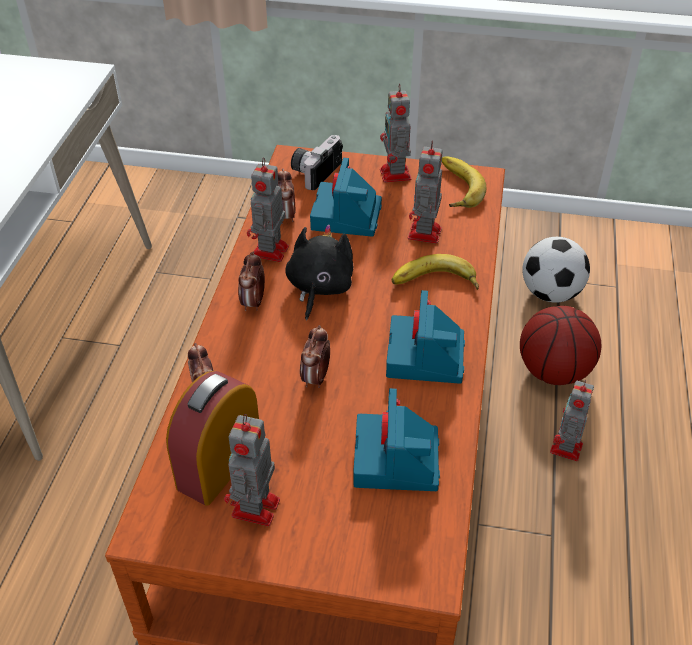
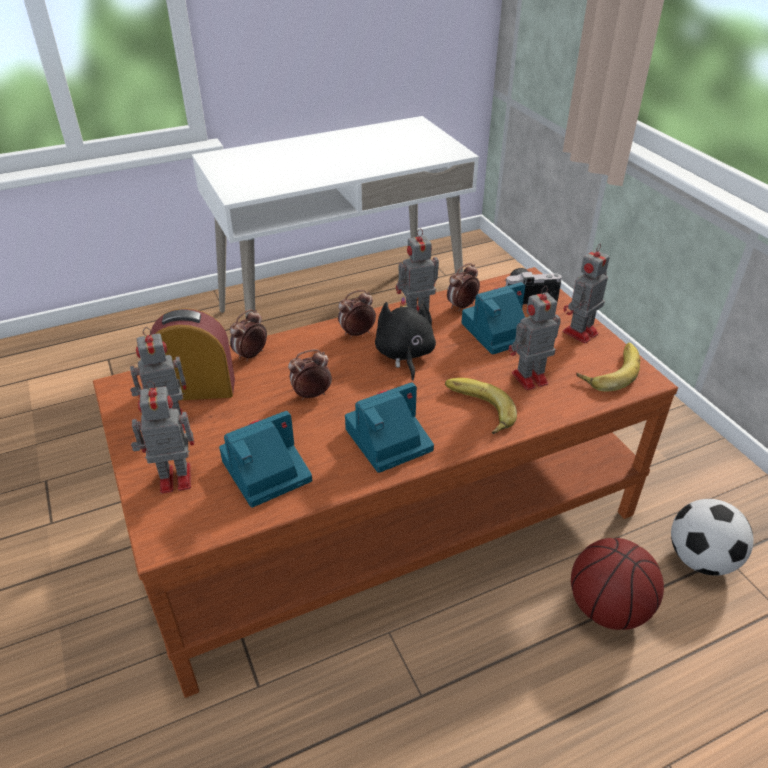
camera: 55 degrees right, 5 degrees down
black plush toy [285,224,353,320] -> black plush toy turned 75 degrees counterclockwise [375,297,436,381]
toy robot [550,380,594,461] -> toy robot moved to [131,381,194,494]

